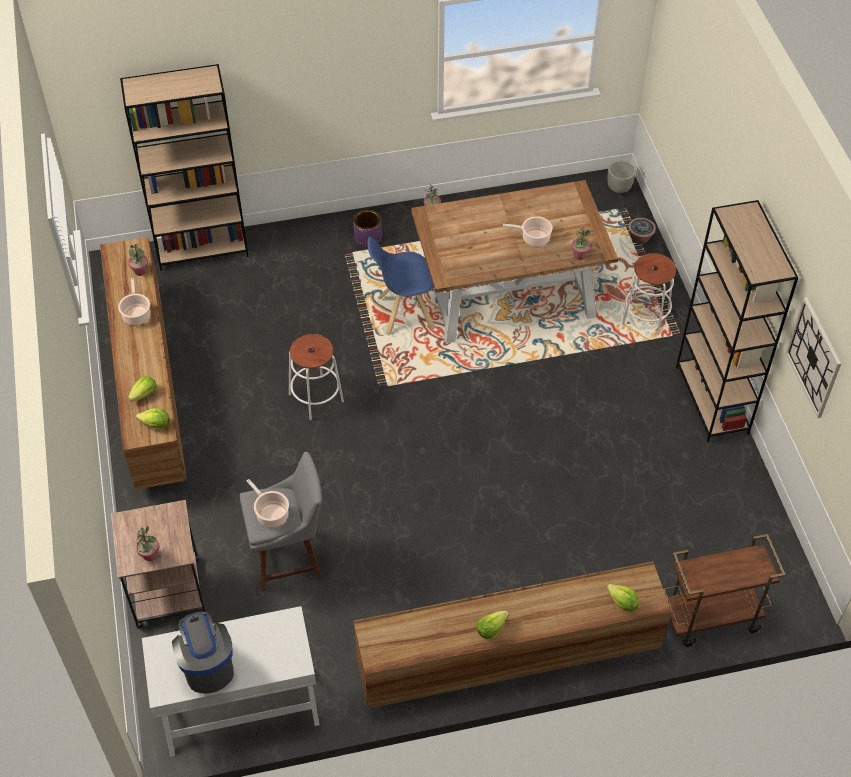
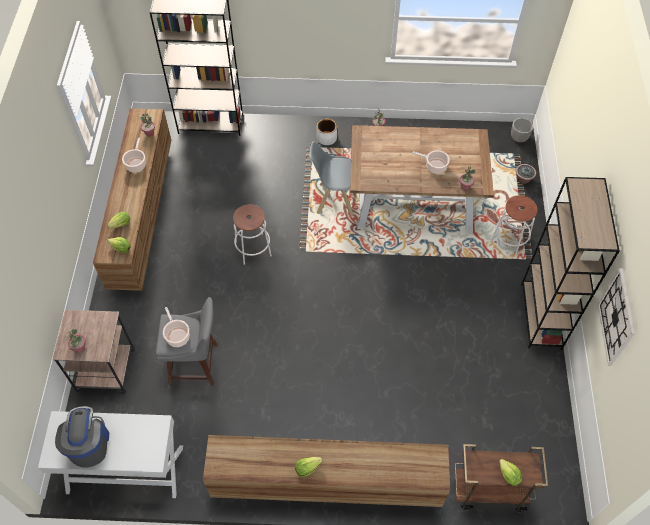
camera: 15 degrees right, 5 degrees up
purple planter [353,210,382,246] -> white planter [317,119,337,145]
blue chair [367,237,435,336] -> grey chair [309,141,354,216]
lettuce [607,584,639,611] -> lettuce moved to [499,459,522,486]

